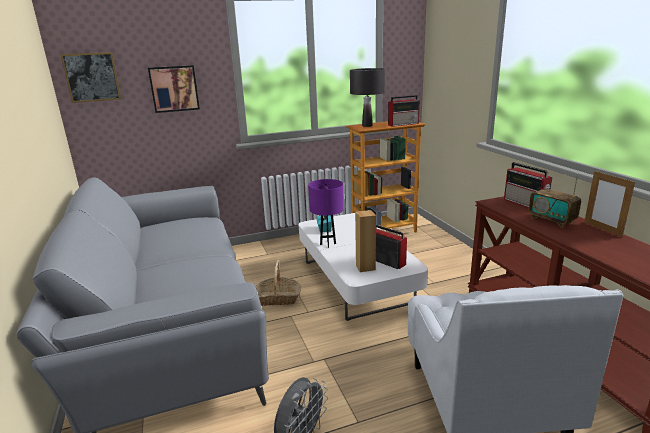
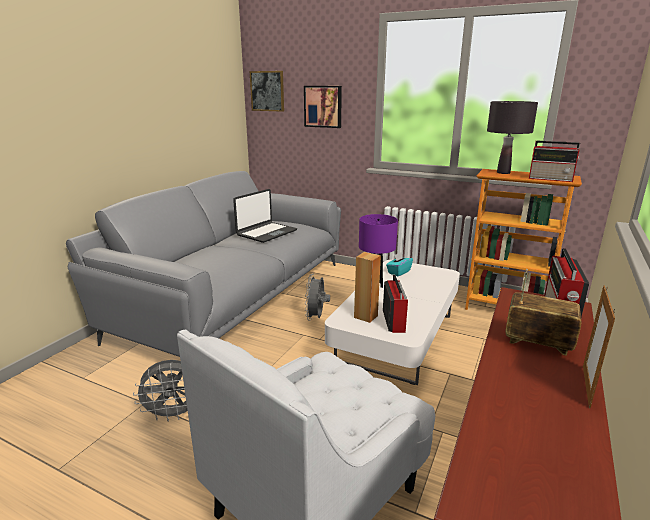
camera: 45 degrees right, 0 degrees up
basket [255,260,301,306] -> grey fan [305,274,330,320]
radio [529,174,581,228] -> radio turned 105 degrees clockwise [505,269,581,356]
none -> laptop [233,189,297,243]

